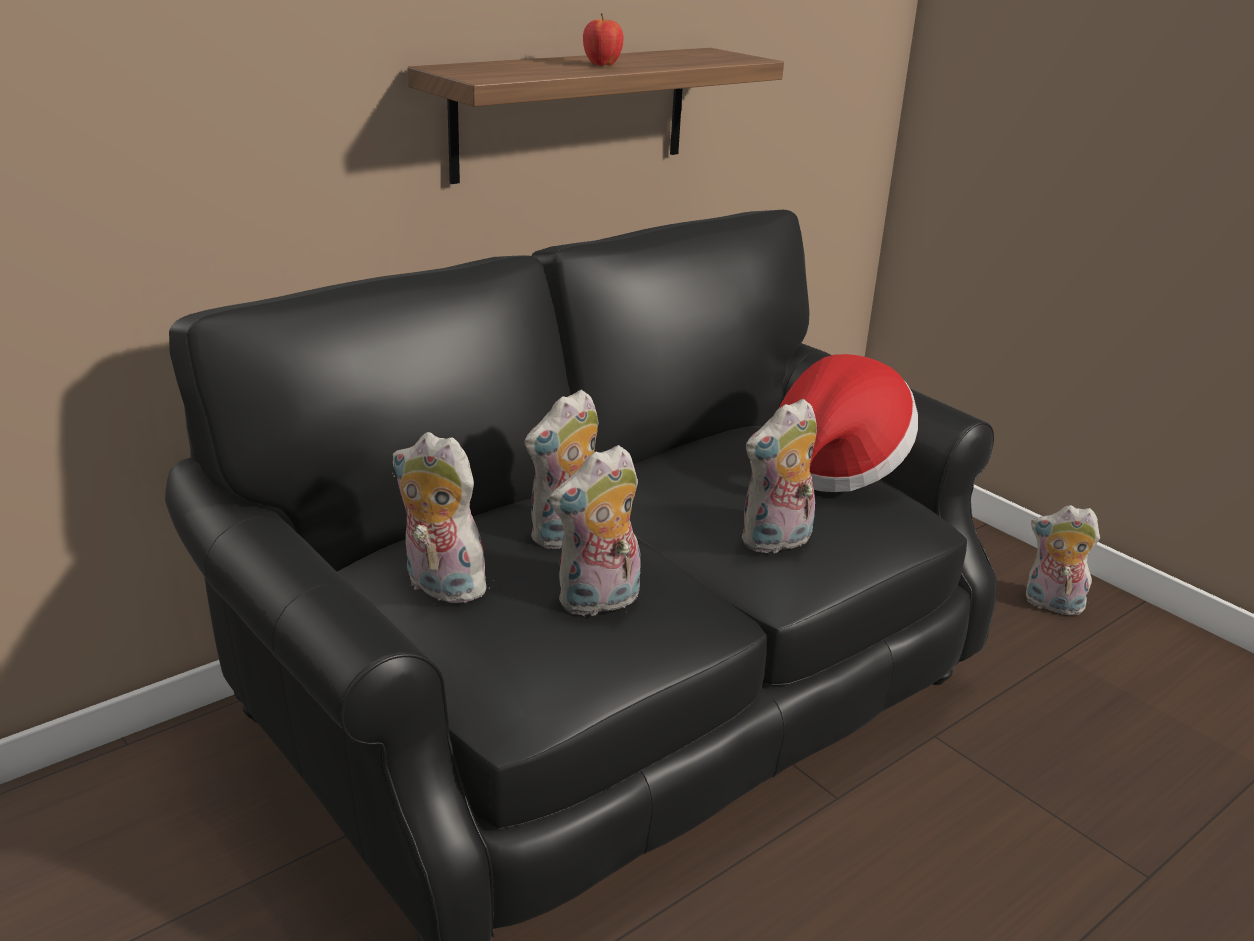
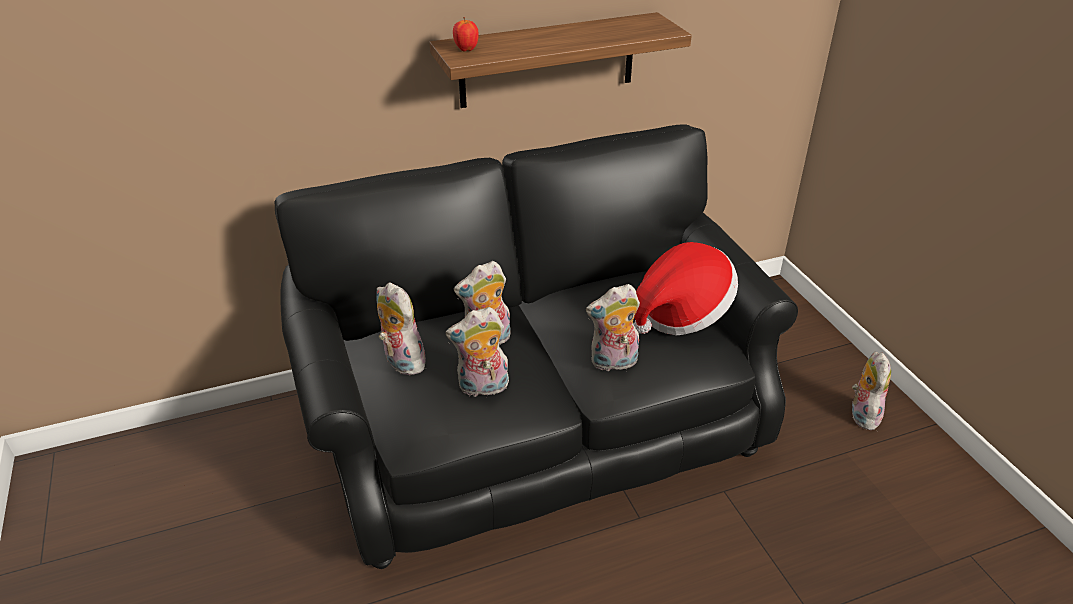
camera: 20 degrees right, 10 degrees up
apple [583,13,624,66] -> apple moved to [453,17,479,52]
plush toy [1026,505,1100,616] -> plush toy turned 60 degrees clockwise [852,352,891,430]

